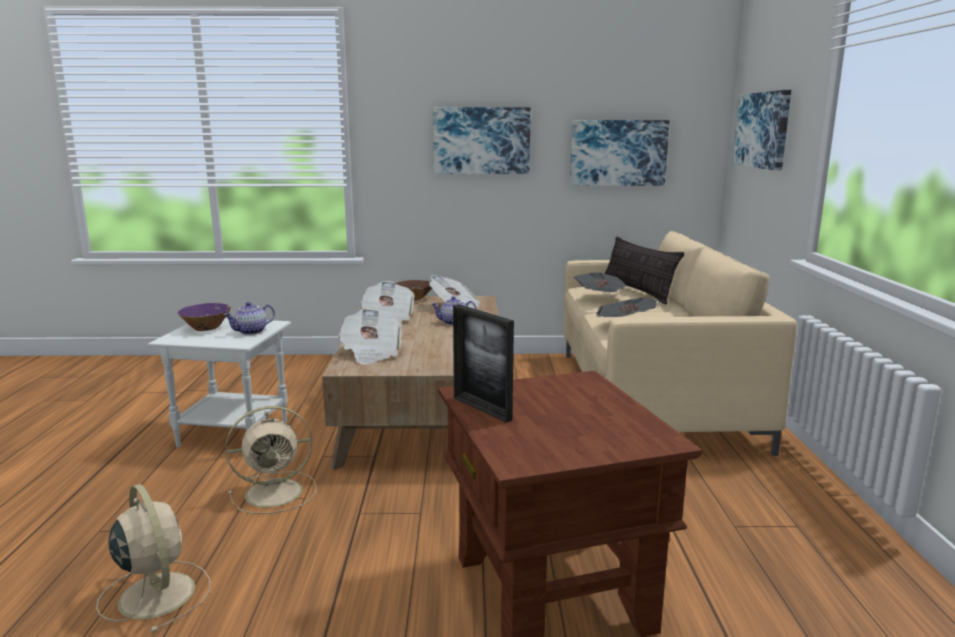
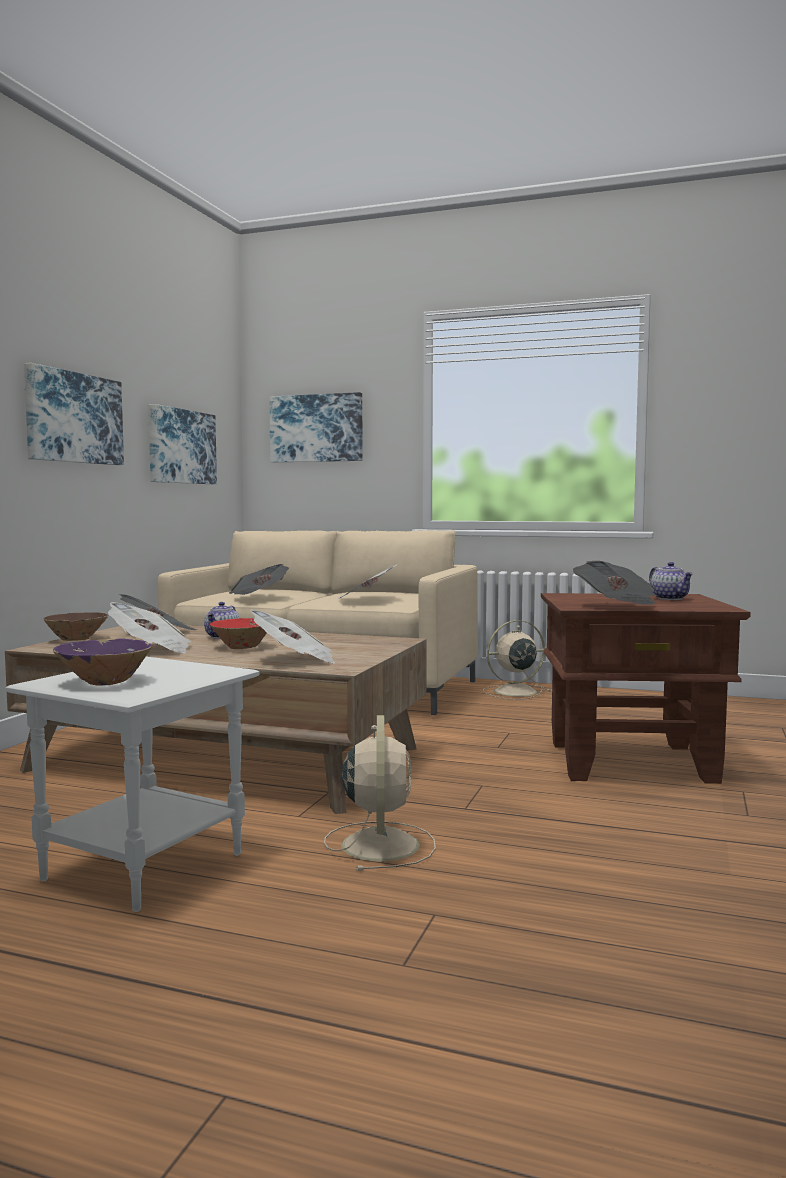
camera: 70 degrees left, 10 degrees down
beige fan [96,484,210,633] -> beige fan moved to [483,620,551,700]
teapot [224,302,275,335] -> teapot moved to [649,562,693,600]
picture frame [453,304,514,423] -> newspaper [573,561,657,605]
pillow [605,236,684,304] -> none
none -> red bowl [210,618,267,649]

